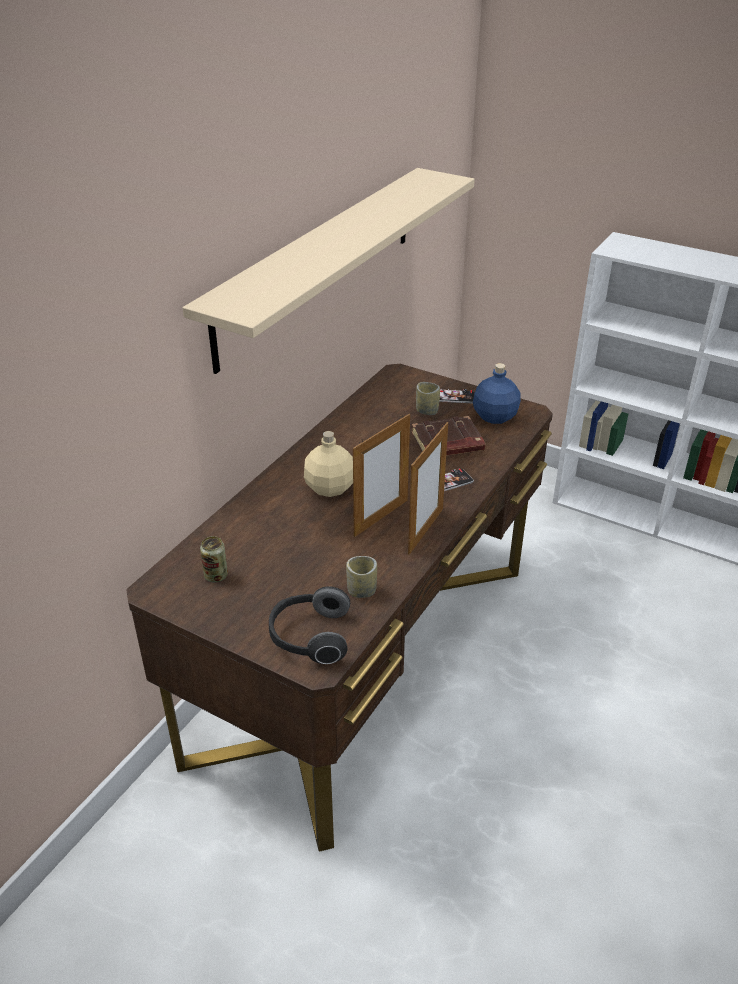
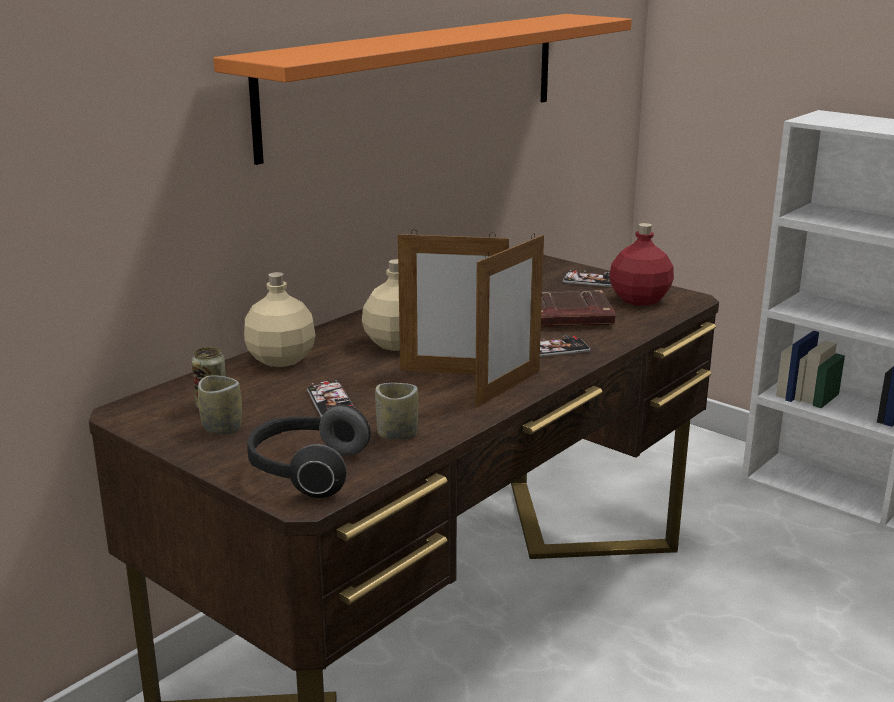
camera: 10 degrees right, 15 degrees down
beige shelf [183,168,475,374] -> orange shelf [213,14,632,165]
picture frame [353,414,410,537] -> picture frame turned 45 degrees clockwise [398,229,509,375]
cup [416,382,440,415] -> cup moved to [198,376,242,435]
blue bottle [473,363,521,424] -> red bottle [609,223,674,306]
none -> beige bottle [244,272,316,367]
none -> phone [307,380,355,418]

